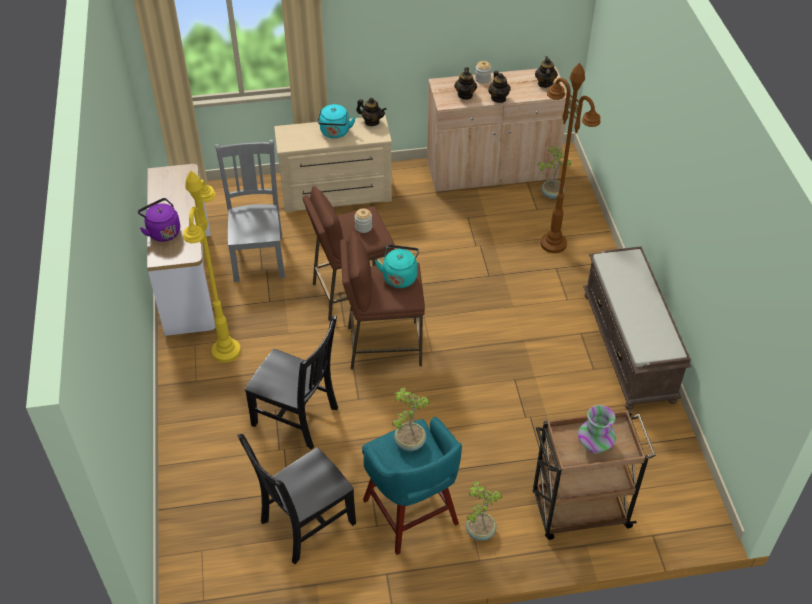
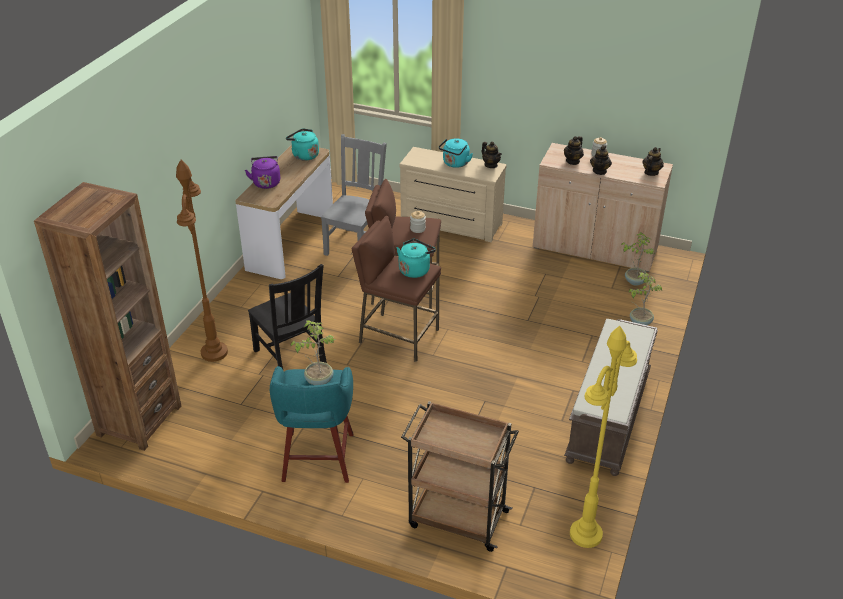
camera: 30 degrees right, 10 degrees down
yellow floor lamp [183,171,241,362] -> yellow floor lamp moved to [570,326,637,548]
black chair [237,434,356,564] -> none
potted plant [466,482,502,541] -> potted plant moved to [629,272,662,325]
brown floor lamp [541,63,601,253] -> brown floor lamp moved to [176,159,228,362]
vase [578,405,616,454] -> none
none -> brown bookcase [34,182,181,451]
none -> turquoise kettle [286,128,319,161]

